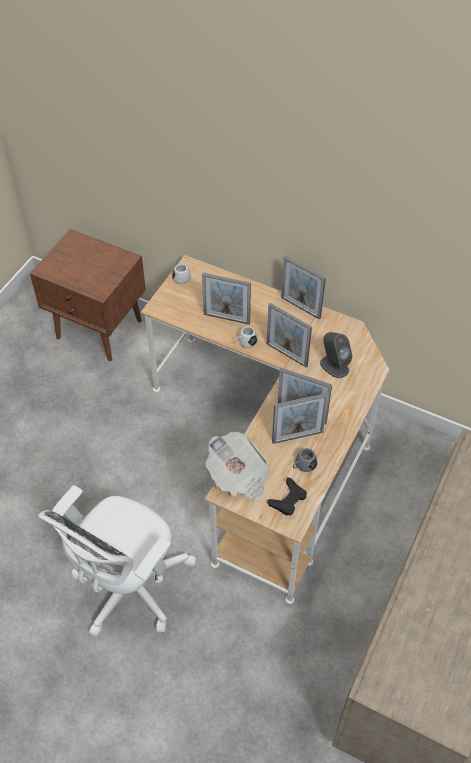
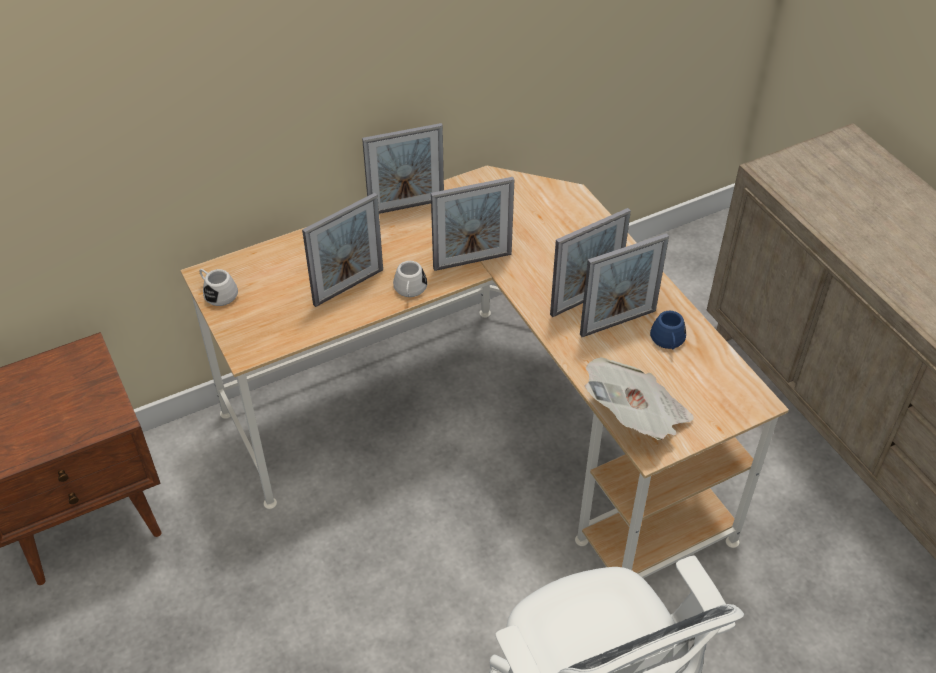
camera: 55 degrees left, 5 degrees down
black game controller [267,477,307,516] -> none
picture frame [272,393,329,444] -> picture frame turned 45 degrees clockwise [580,233,669,337]
grey mug [293,448,317,472] -> blue mug [650,311,686,349]
grey speaker [320,332,353,378] -> none

